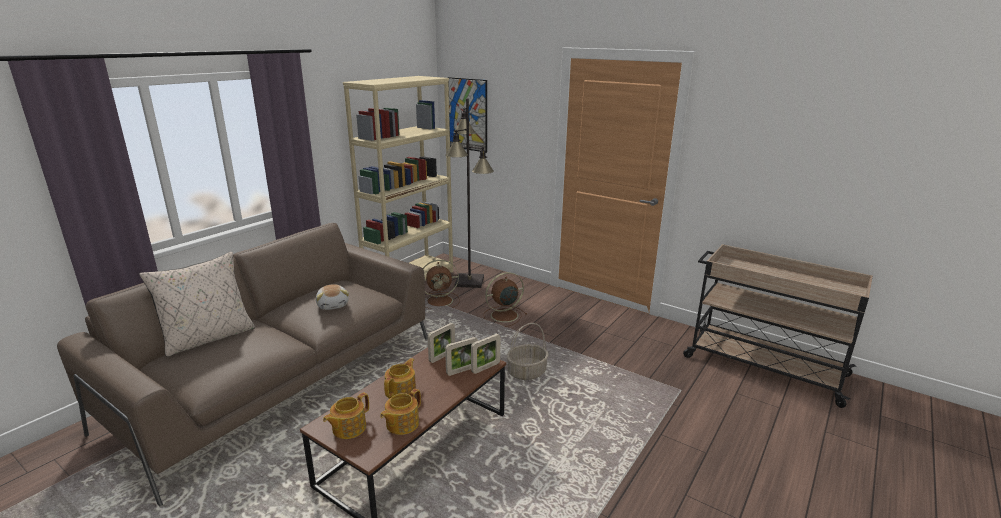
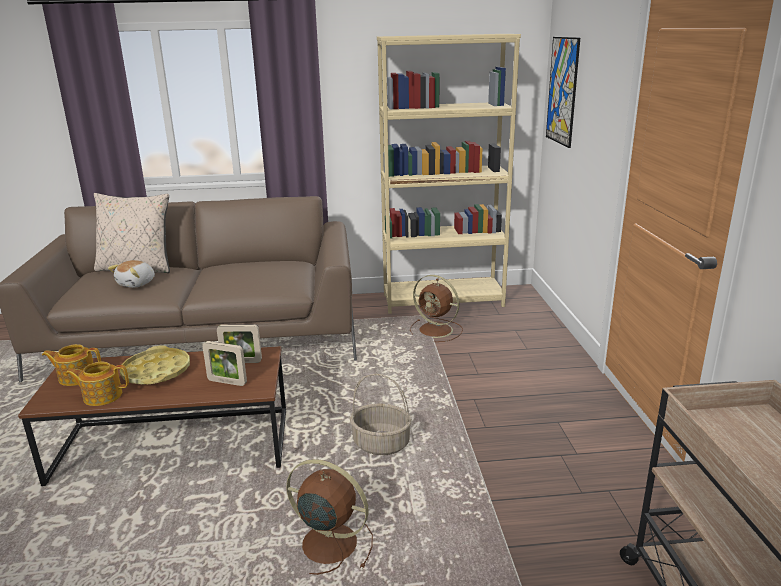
camera: 50 degrees right, 0 degrees up
plush toy [316,284,349,310] -> plush toy moved to [108,260,155,288]
teapot [384,358,416,399] -> yellow tray [120,345,190,385]
black floor lamp [446,98,494,288] -> none
picture frame [471,334,500,374] -> none
brown fan [483,272,527,327] -> brown fan moved to [286,459,373,575]

